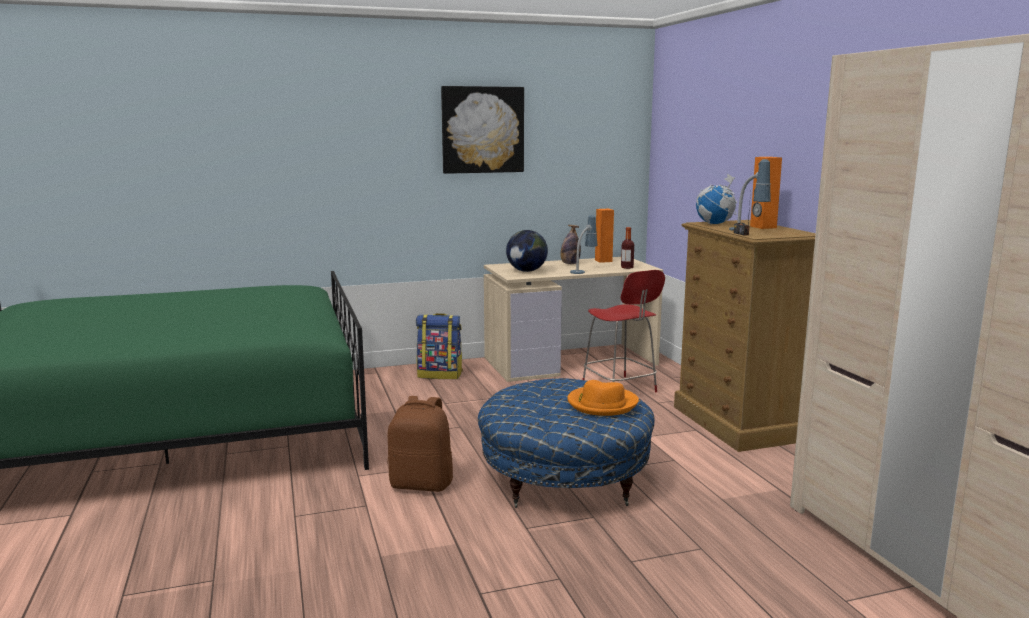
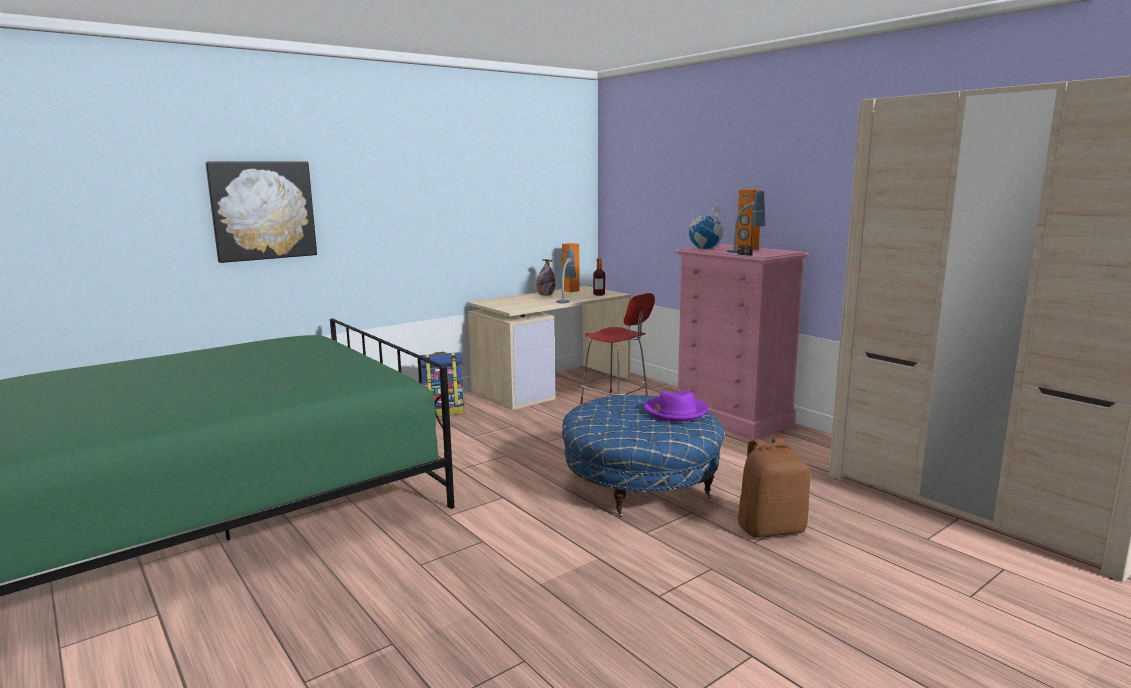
camera: 20 degrees left, 0 degrees up
brown backpack [387,396,453,492] -> brown backpack moved to [737,437,811,538]
picture [441,86,524,174] -> picture moved to [205,161,317,263]
globe [506,230,548,272] -> none
orange hat [567,380,639,416] -> purple hat [644,391,709,422]
brown dresser [674,220,816,452] -> pink dresser [675,244,809,440]

